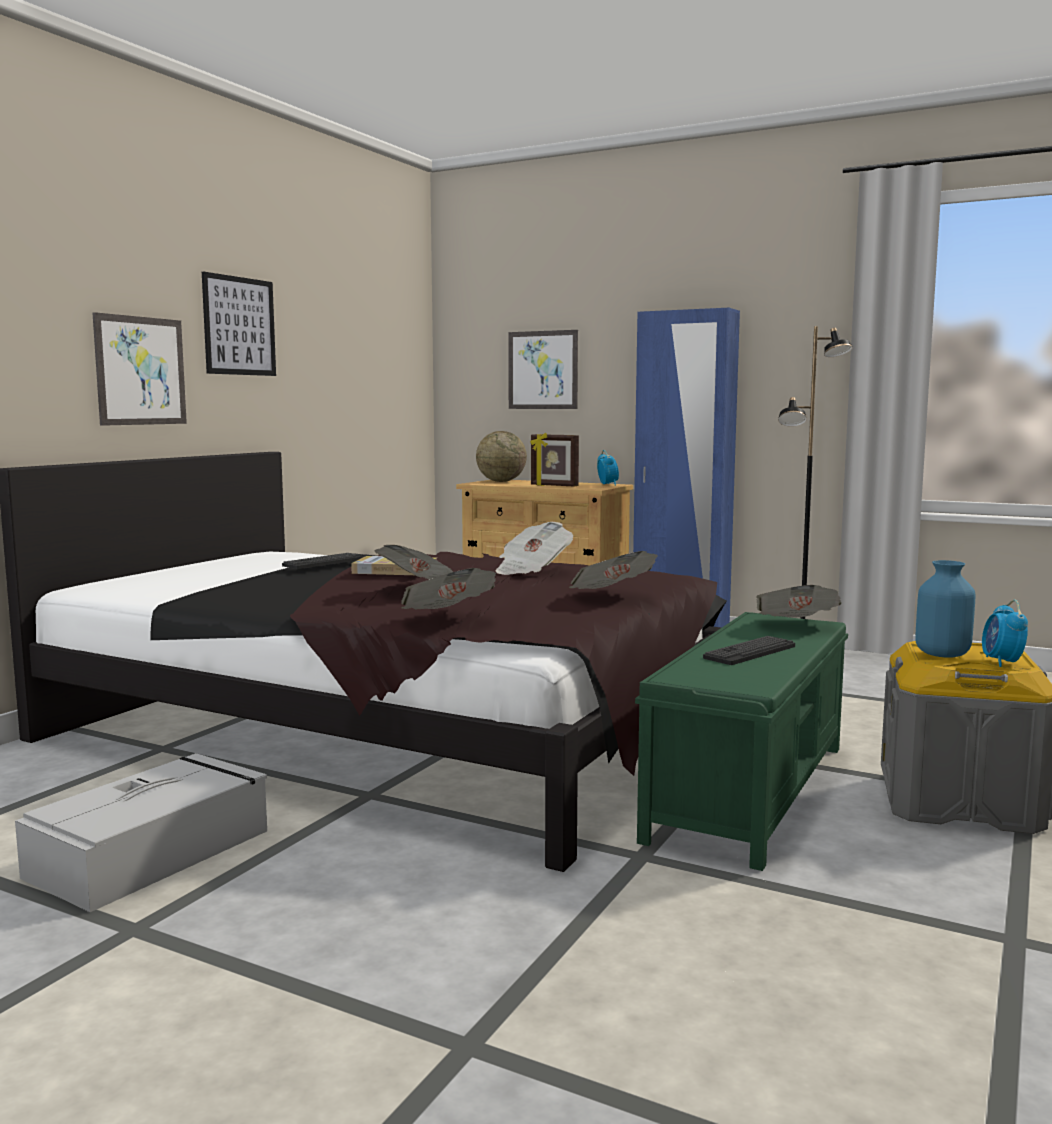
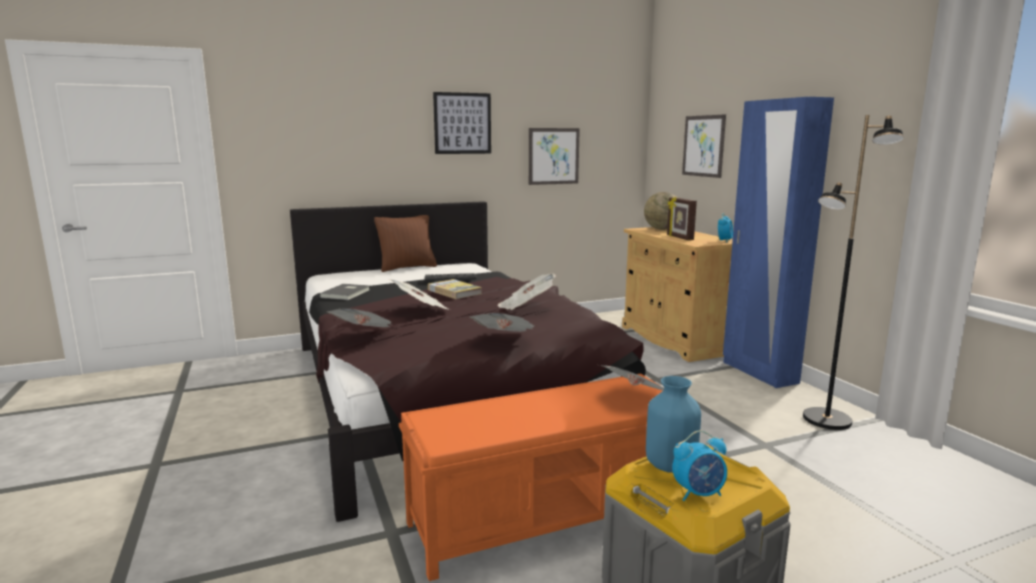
camera: 40 degrees right, 5 degrees up
grey storage box [15,753,267,912] -> none
picture [92,312,187,426] -> picture moved to [529,128,580,185]
green bench [635,612,848,871] -> orange bench [399,374,662,581]
keyboard [703,636,795,665] -> none
alarm clock [982,600,1028,667] -> alarm clock turned 150 degrees counterclockwise [672,430,727,501]
none -> grey book [319,284,370,300]
none -> brown pillow [374,215,437,272]

